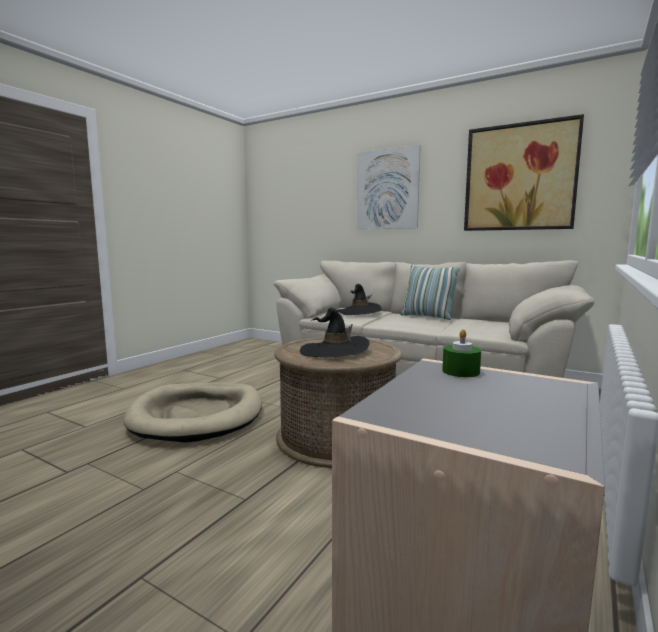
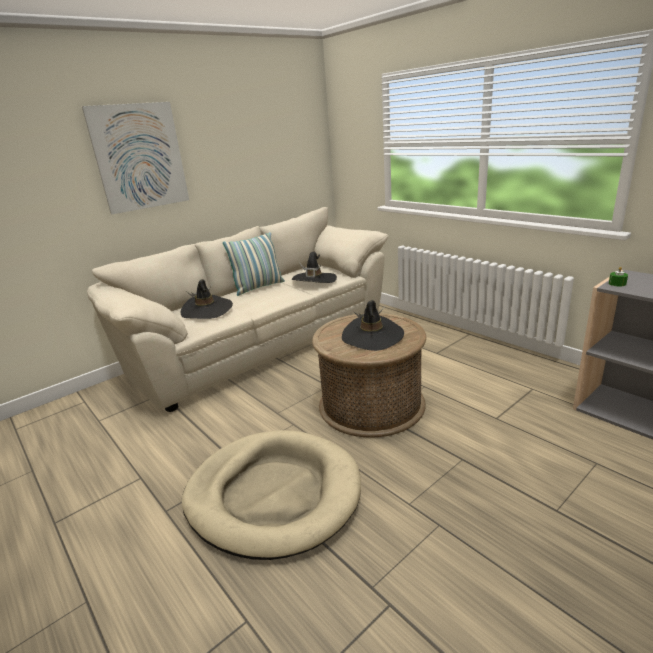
camera: 70 degrees left, 15 degrees up
picture [464,114,584,231] -> none
none -> black hat [292,252,337,283]

